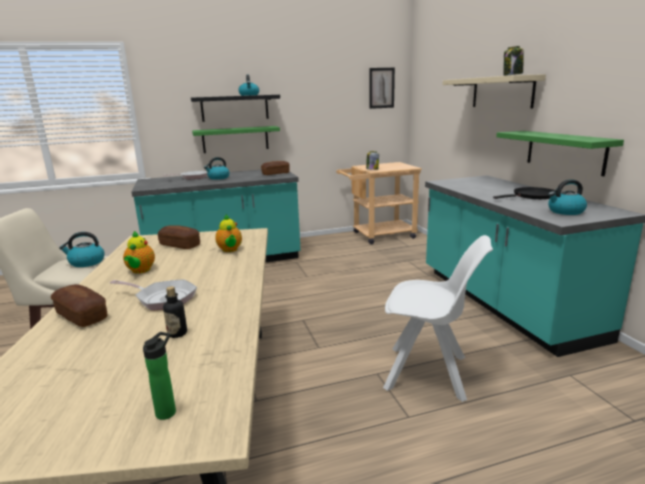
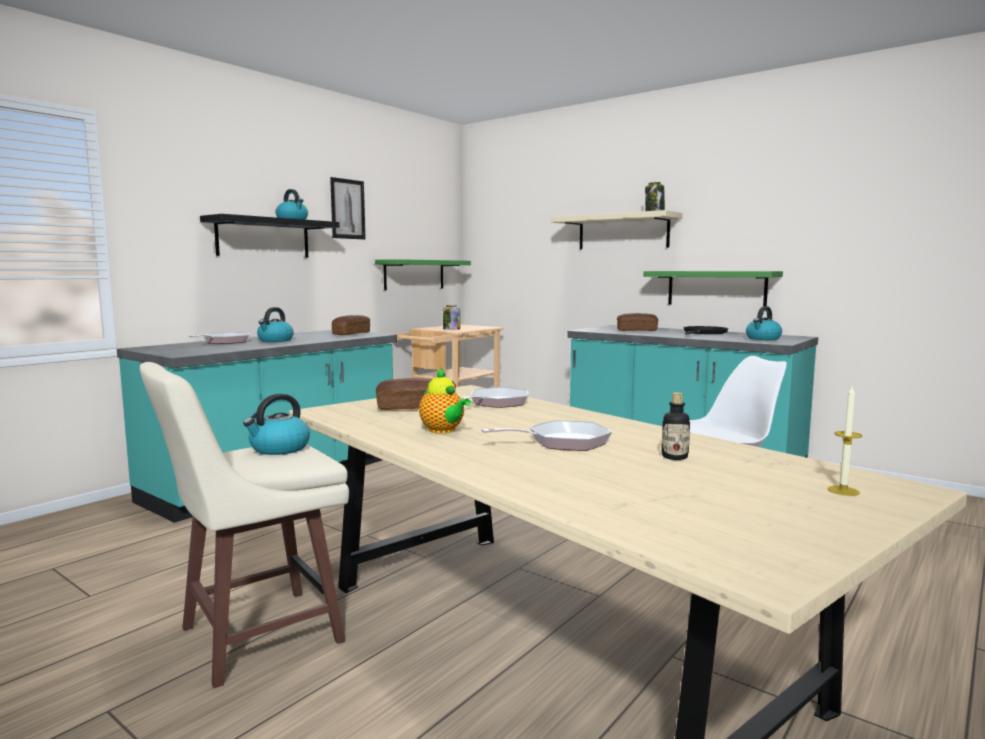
camera: 35 degrees left, 10 degrees down
bread [51,284,107,327] -> bread moved to [617,313,658,331]
bottle [143,332,176,420] -> candle [827,387,862,496]
green shelf [192,126,280,153] -> green shelf moved to [375,259,471,290]
teapot [215,214,242,252] -> frying pan [461,387,529,408]
picture [369,68,395,109] -> picture moved to [330,177,365,240]

